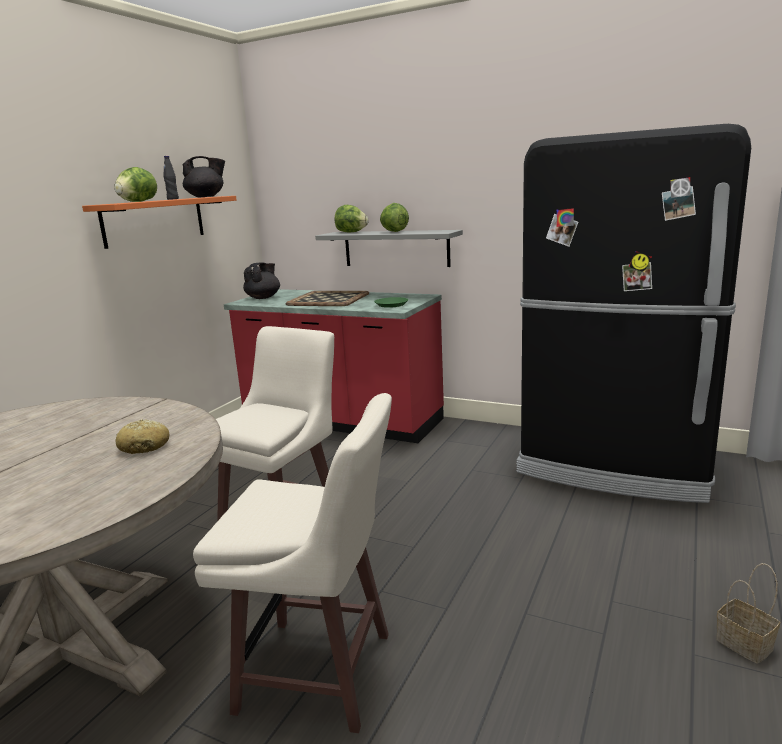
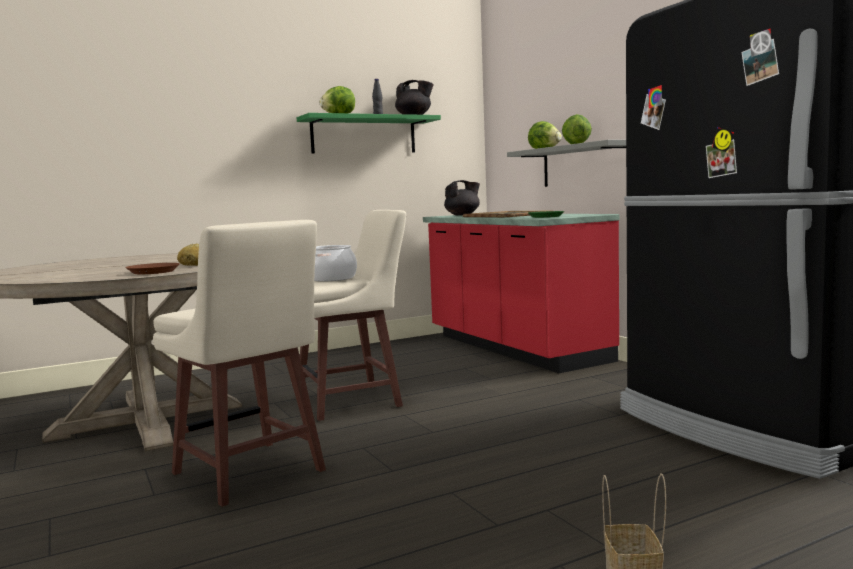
camera: 35 degrees right, 10 degrees down
orange shelf [82,196,237,249] -> green shelf [297,113,441,154]
none -> brown plate [125,263,180,274]
none -> cooking pot [314,245,357,281]

